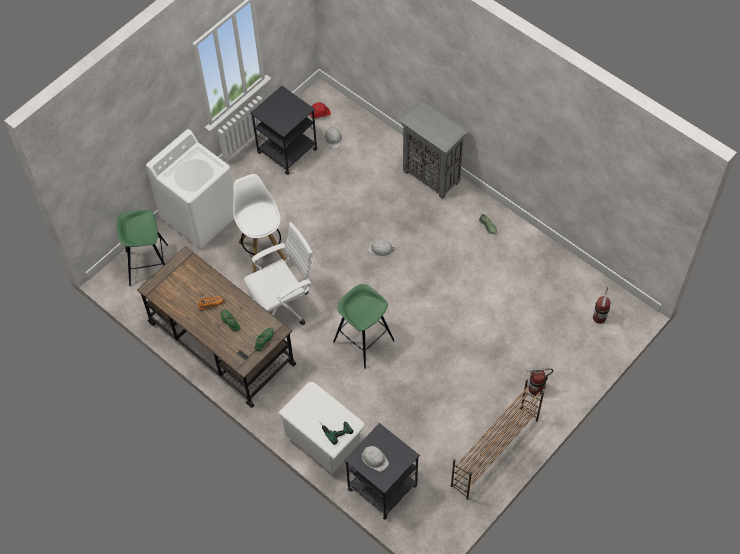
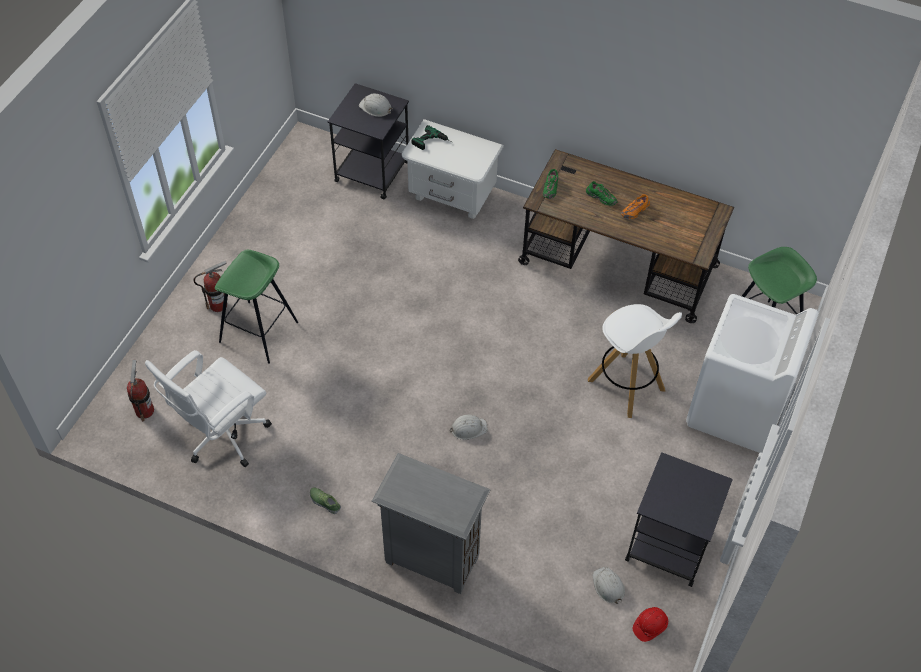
camera: 160 degrees right, 5 degrees down
white office chair [244,222,313,325] -> white office chair moved to [145,350,272,467]
green stool [333,284,394,369] -> green stool moved to [215,250,298,364]
brown shoe rack [451,379,544,500] -> none

